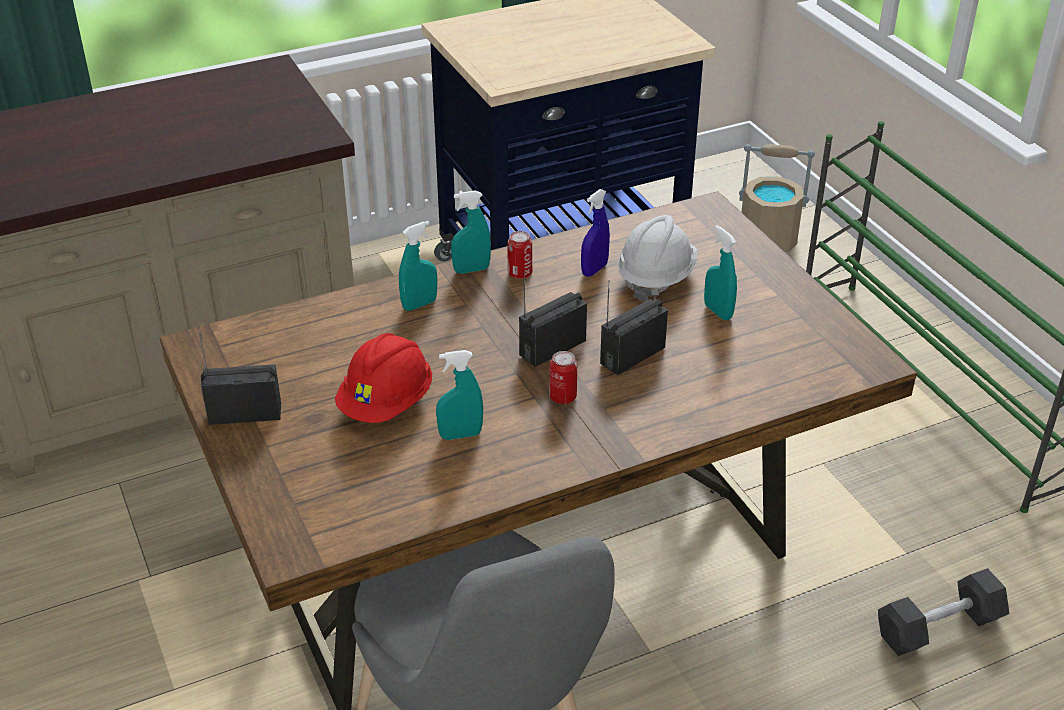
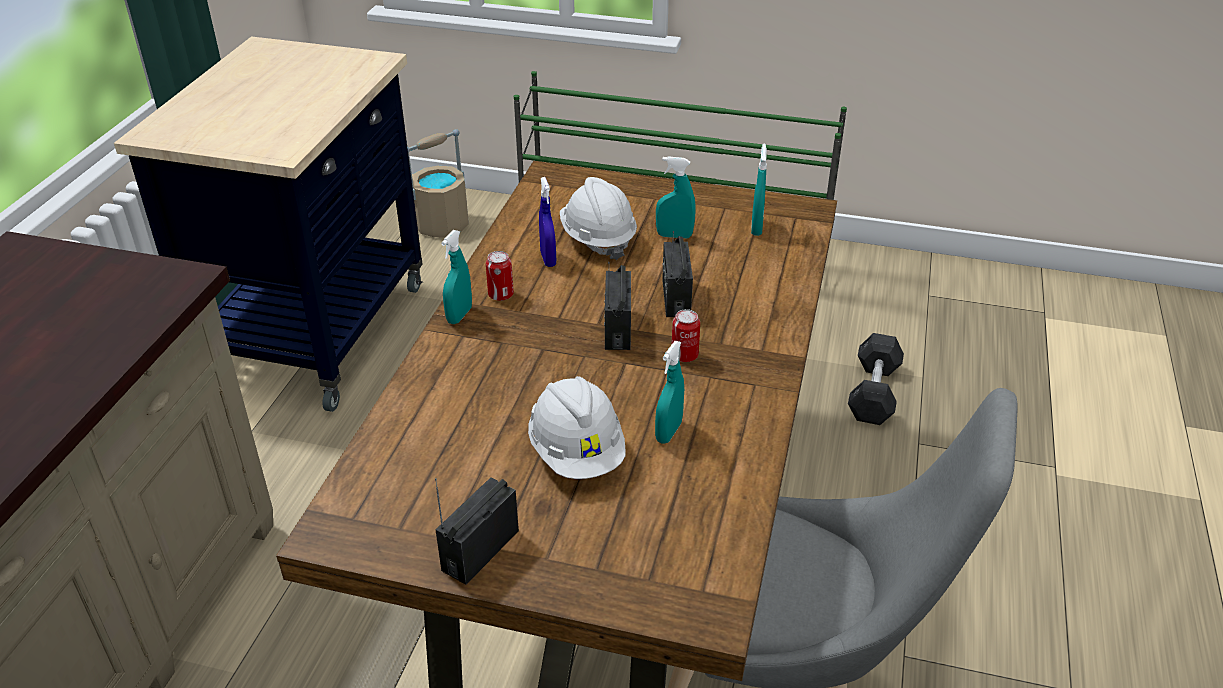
camera: 50 degrees left, 0 degrees up
red hard hat [335,333,432,423] -> white hard hat [528,376,626,479]
turquoise spray bottle [399,221,438,311] -> turquoise spray bottle moved to [751,144,767,236]

